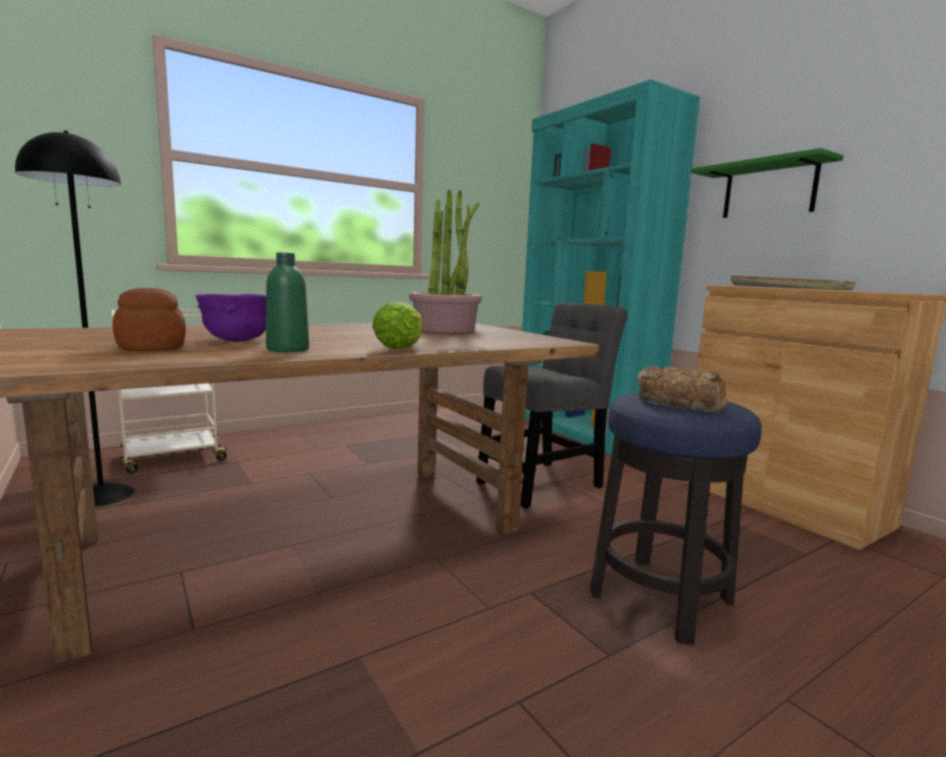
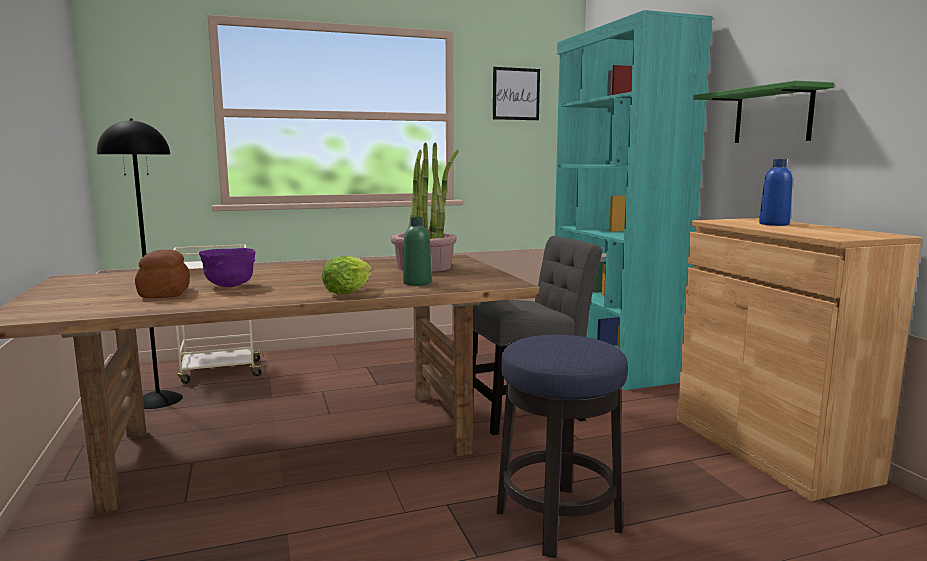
camera: 15 degrees right, 0 degrees up
green bottle [266,252,309,352] -> green bottle moved to [403,217,432,286]
bread [636,366,728,413] -> none
beige tray [731,276,856,291] -> blue bottle [759,159,793,226]
none -> picture [493,67,540,120]

